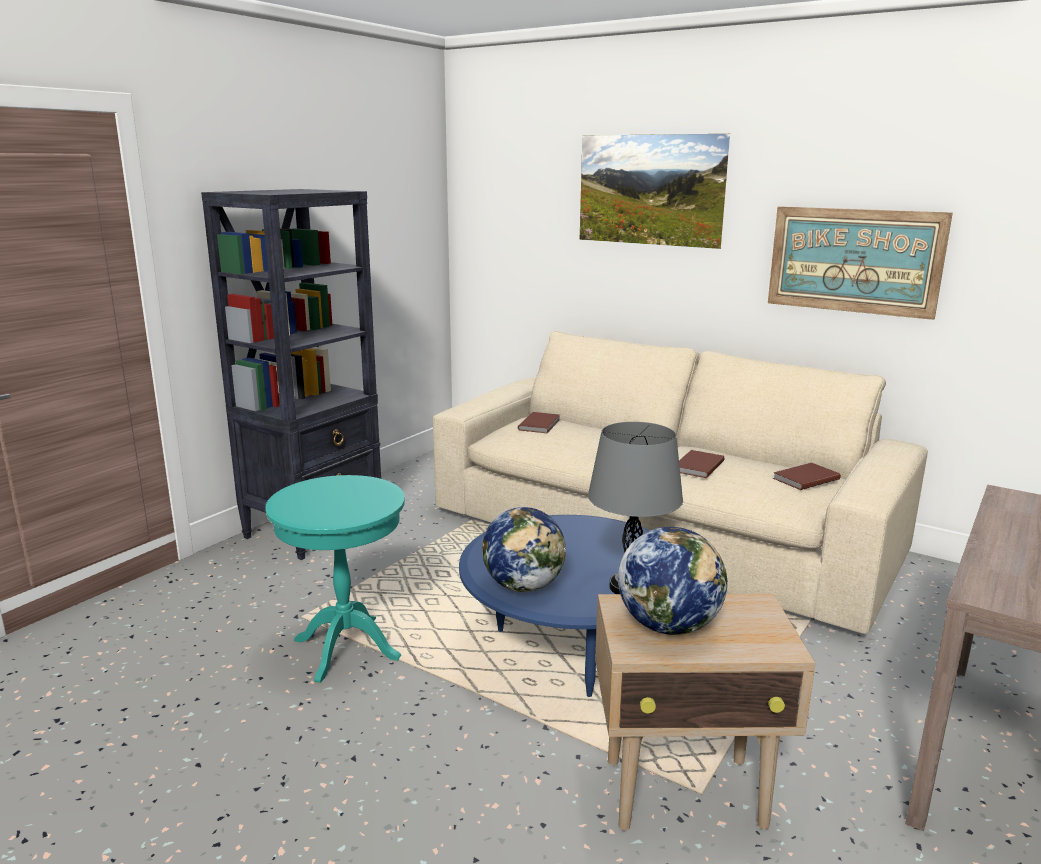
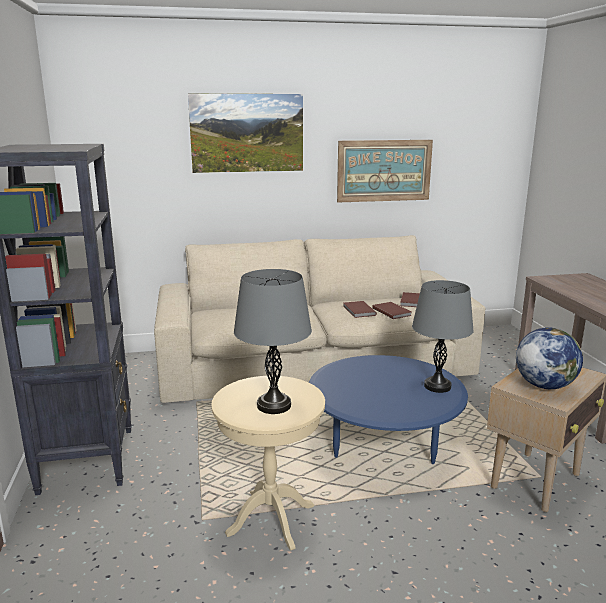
camera: 45 degrees left, 0 degrees up
turquoise side table [265,475,405,683] -> beige side table [211,376,325,551]
globe [482,507,566,592] -> none
brown book [518,412,560,433] -> brown book moved to [372,302,412,319]
none -> grey table lamp [234,269,312,414]

